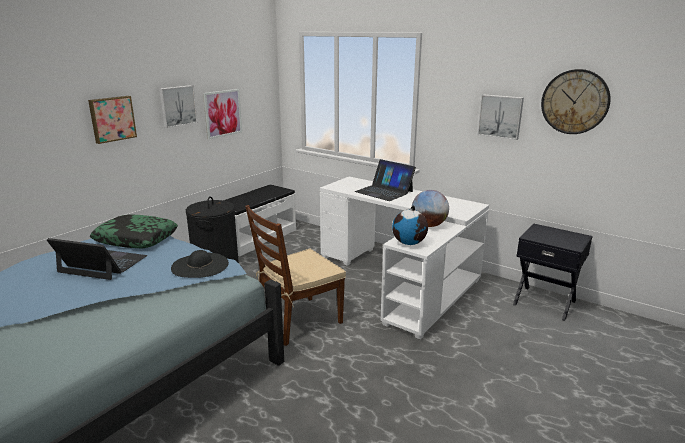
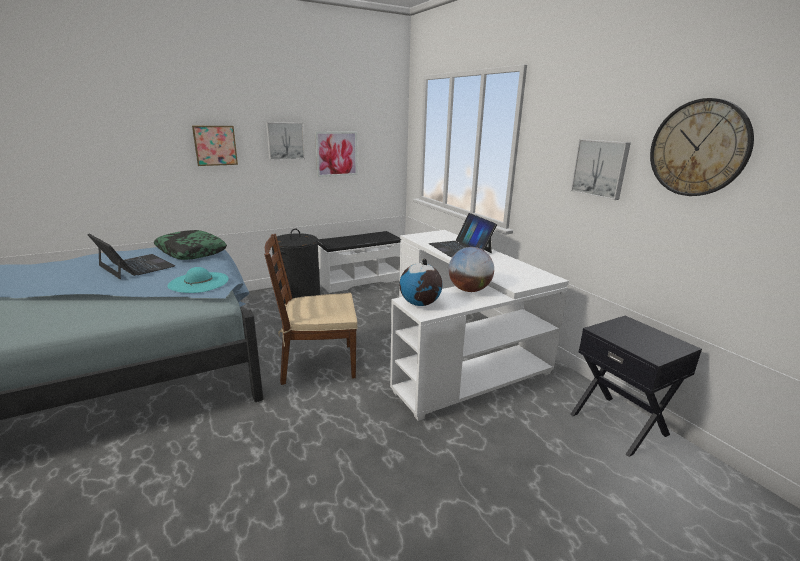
camera: 25 degrees right, 0 degrees up
black hat [171,250,229,278] -> turquoise hat [167,267,229,293]

